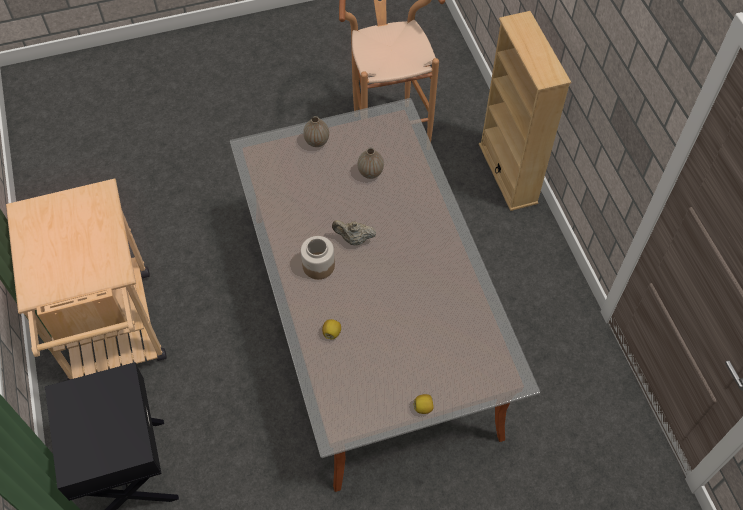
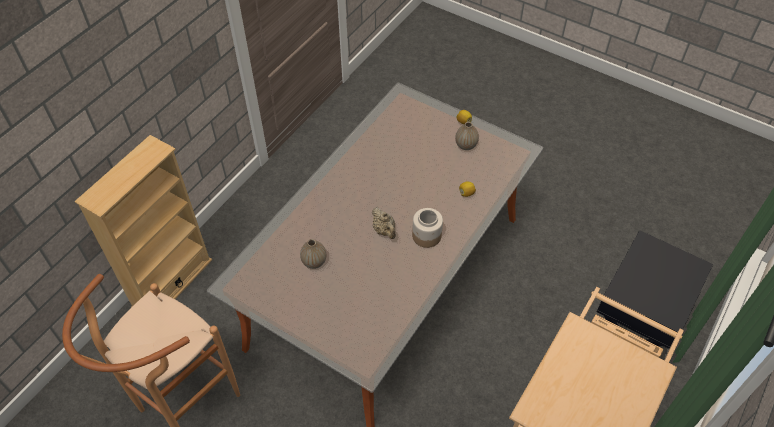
camera: 130 degrees left, 5 degrees down
vase [303,116,329,147] -> vase moved to [455,122,479,150]

